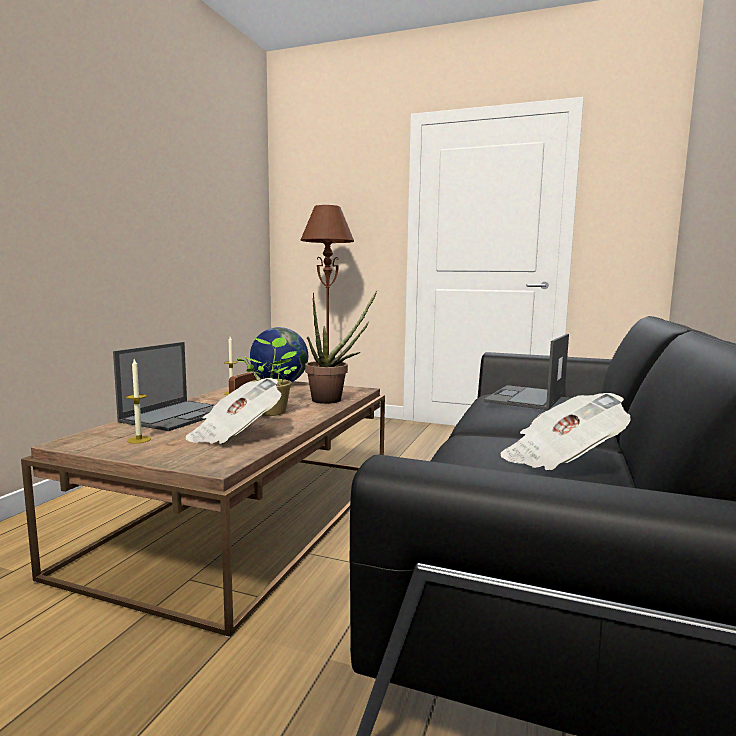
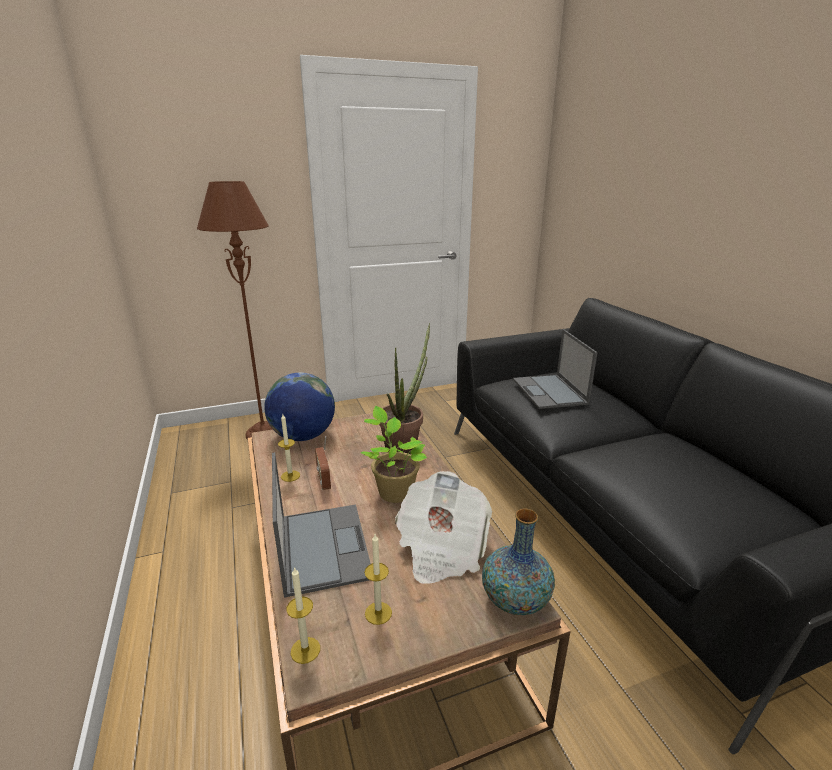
camera: 40 degrees left, 15 degrees up
newspaper [501,393,631,470] -> none
none -> candle [286,567,320,664]
none -> vase [482,508,555,615]

